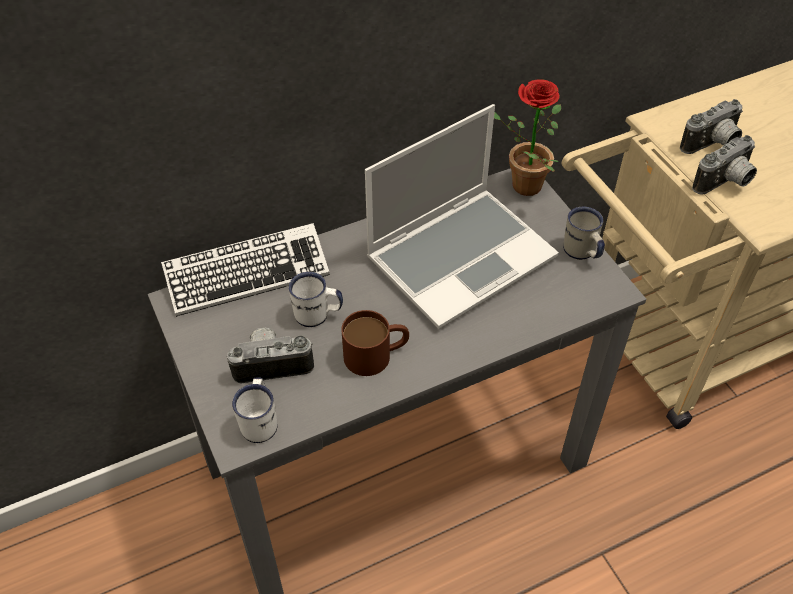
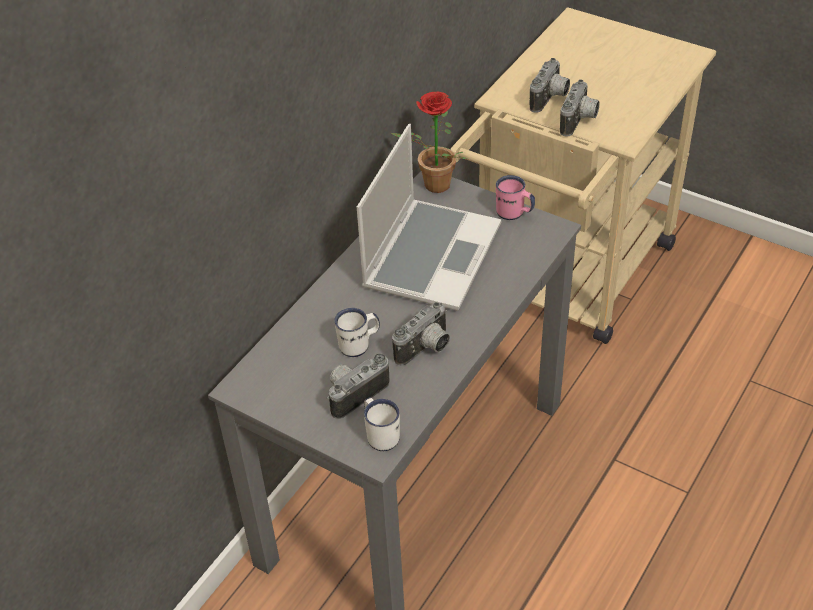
camera: 30 degrees left, 5 degrees down
keyboard [161,223,330,317] -> none
brown mug [341,310,409,376] -> camera [392,302,450,366]
white mug [563,207,605,260] -> pink mug [496,175,535,220]

